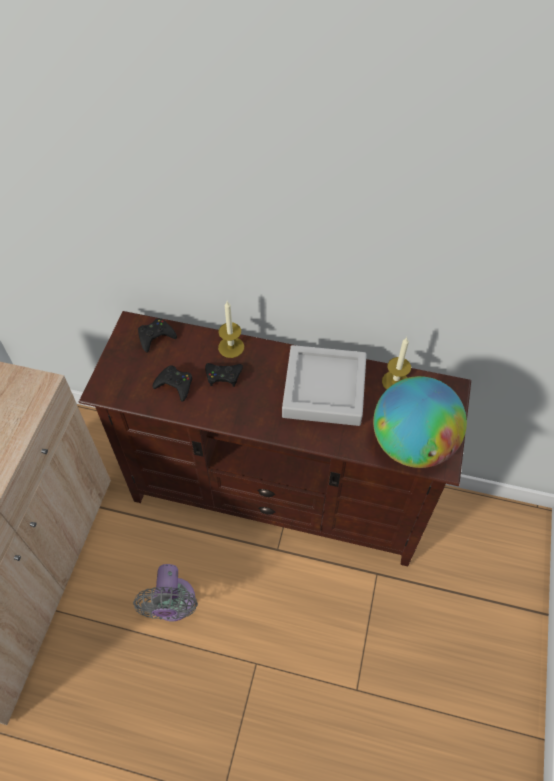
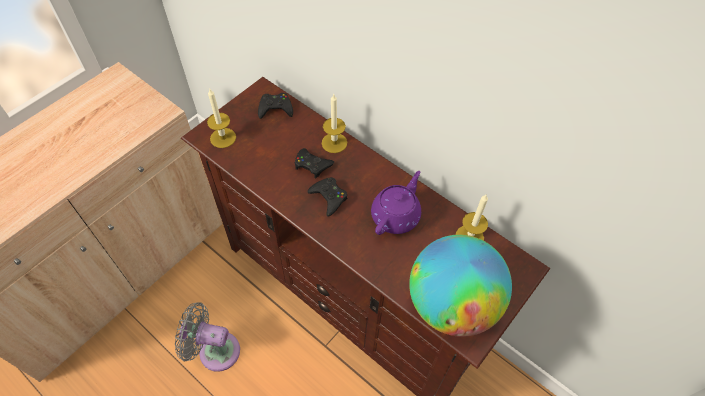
camera: 25 degrees right, 0 degrees up
grey fan [133,564,198,621] -> grey fan turned 75 degrees clockwise [175,302,240,372]
black game controller [152,365,192,402] -> black game controller moved to [307,177,347,217]
grey tray [282,345,367,426] -> purple teapot [371,171,421,235]
none -> candle [207,88,236,148]

